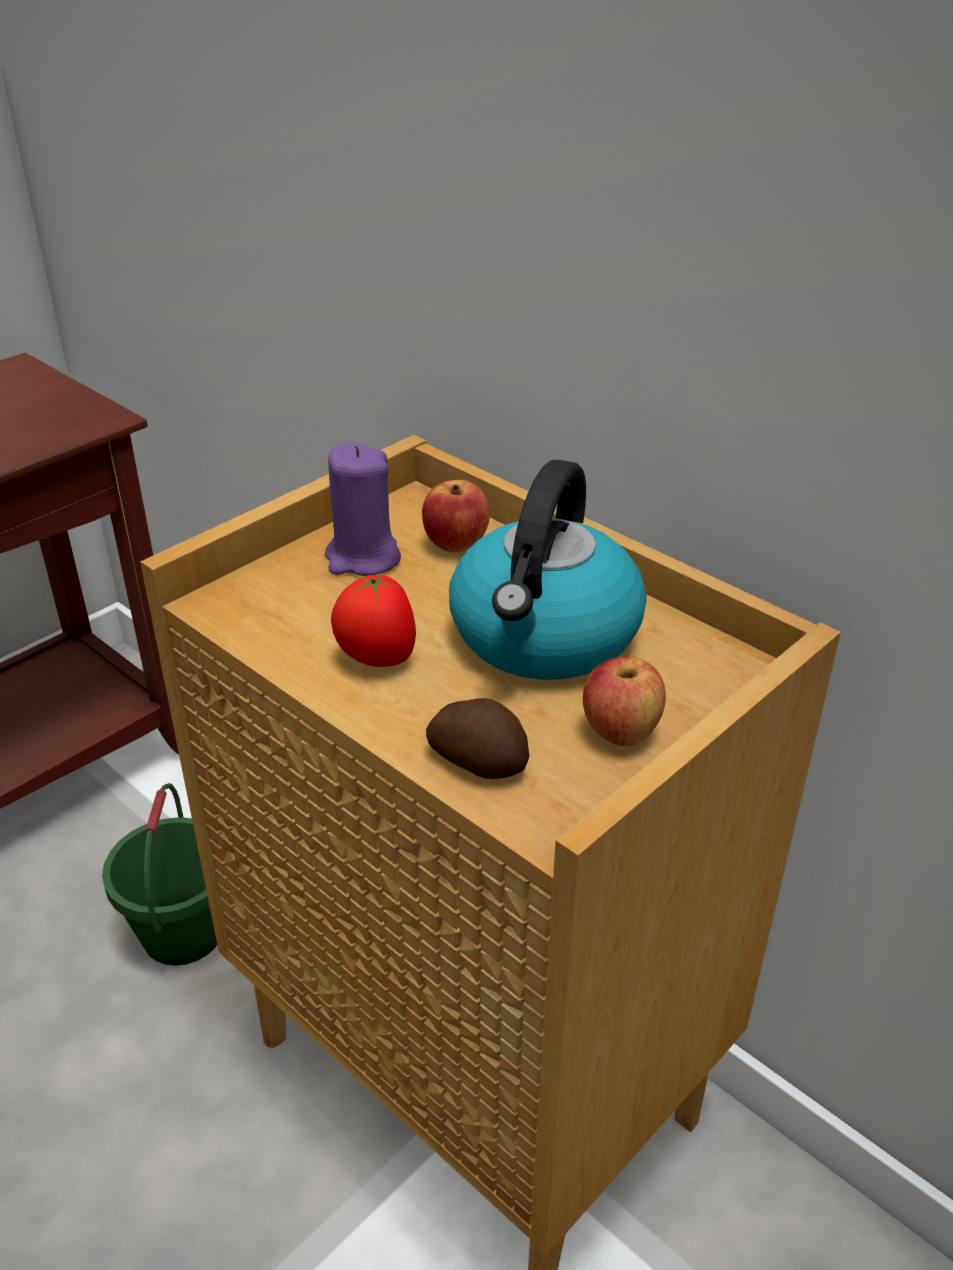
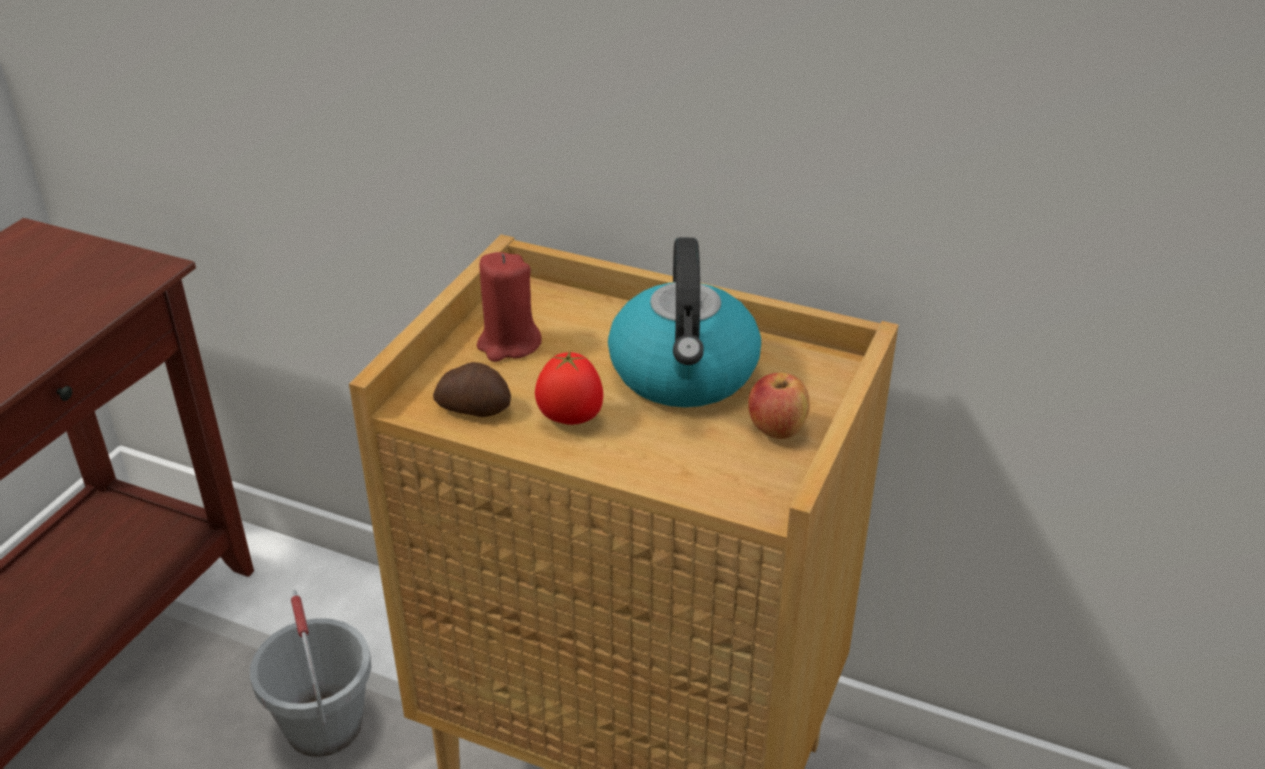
camera: 20 degrees left, 0 degrees up
green bucket [102,783,217,966] -> grey bucket [250,590,371,757]
purple candle [325,443,401,576] -> red candle [477,252,542,362]
apple [422,480,490,553] -> none
potato [426,698,529,779] -> potato moved to [433,362,511,417]

